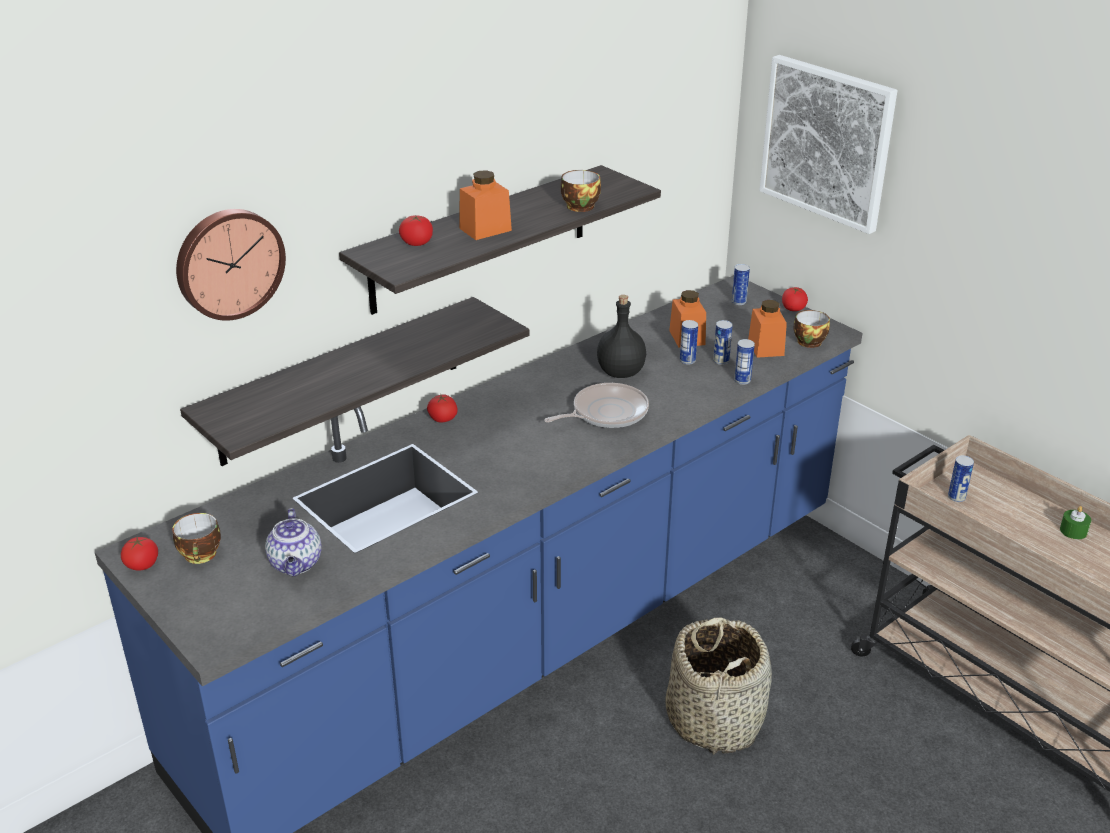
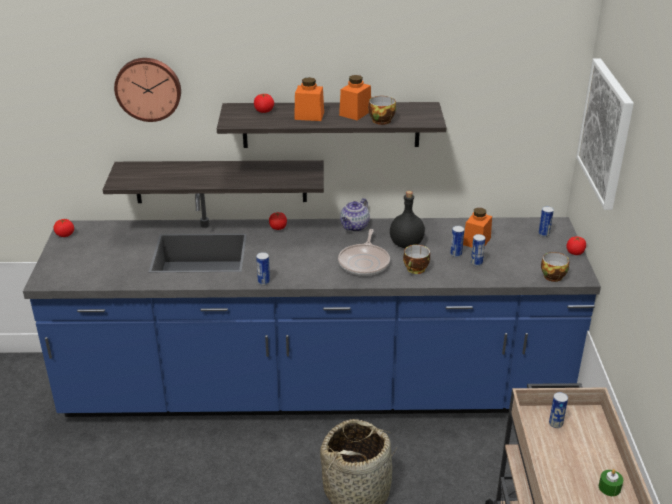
camera: 40 degrees right, 0 degrees up
cup [172,513,221,564] -> cup moved to [403,245,430,274]
teapot [265,508,322,576] -> teapot moved to [340,198,370,232]
frying pan [544,383,649,428] -> frying pan turned 90 degrees clockwise [338,229,390,276]
can [734,339,755,385] -> can moved to [256,252,270,286]
orange jar [748,300,787,358] -> orange jar moved to [339,75,371,120]

